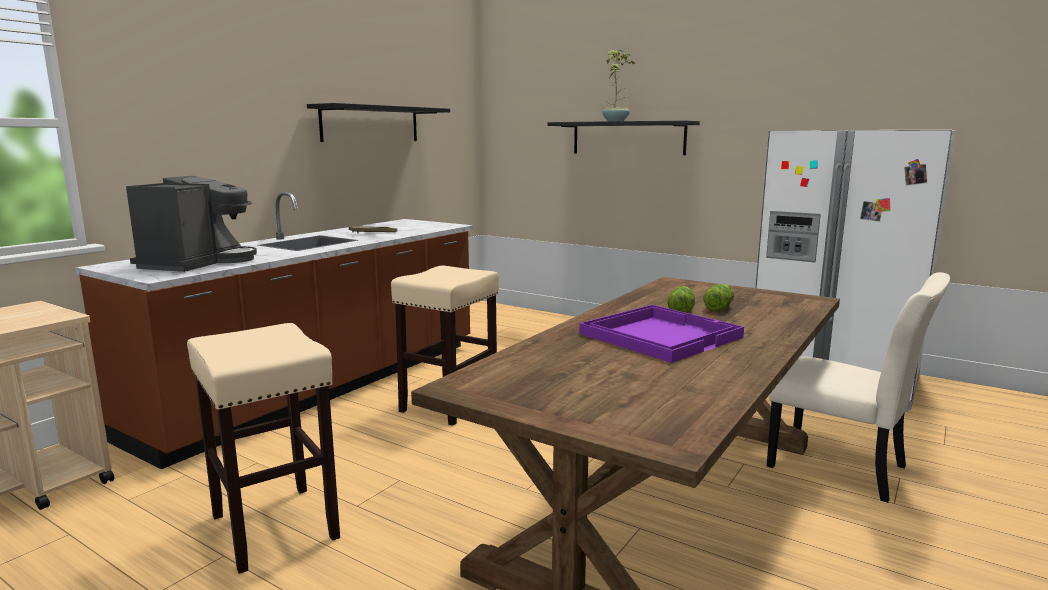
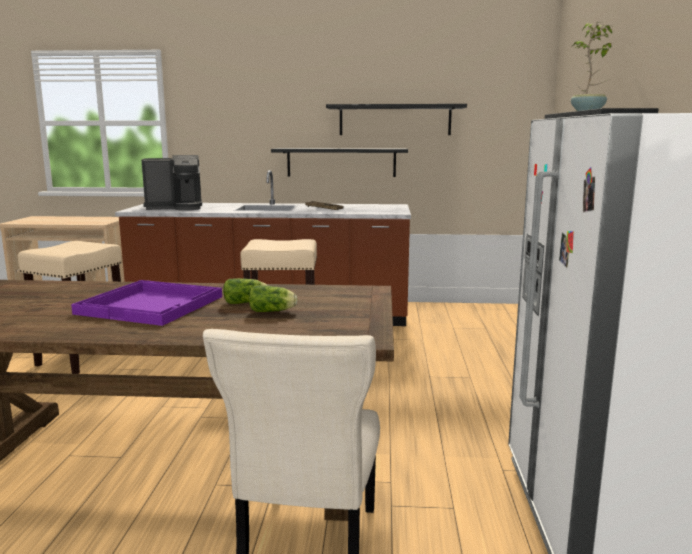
camera: 60 degrees right, 0 degrees up
none -> black shelf [271,148,408,177]

